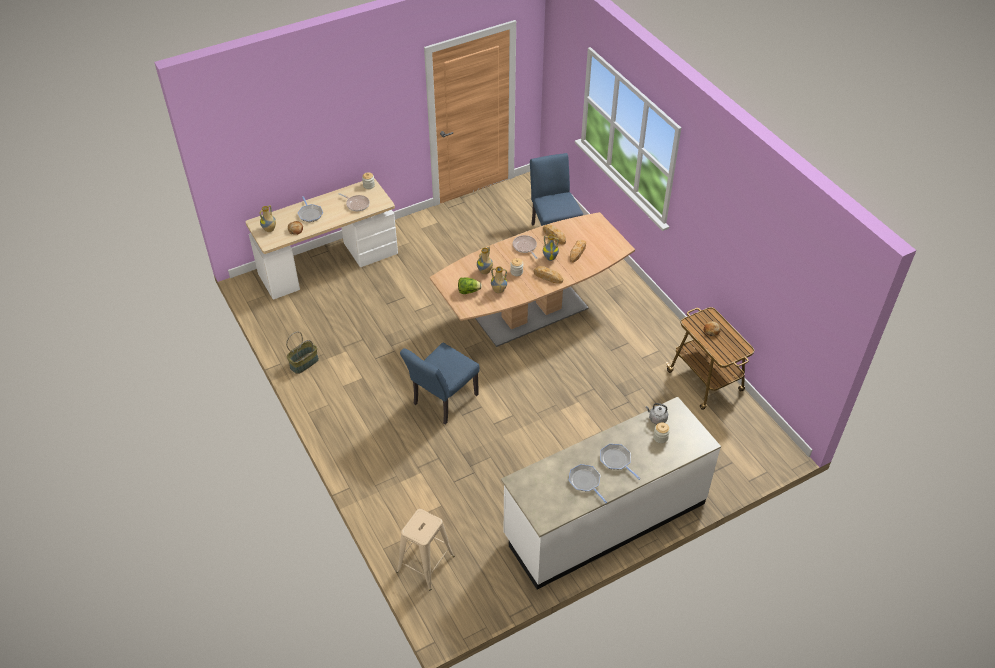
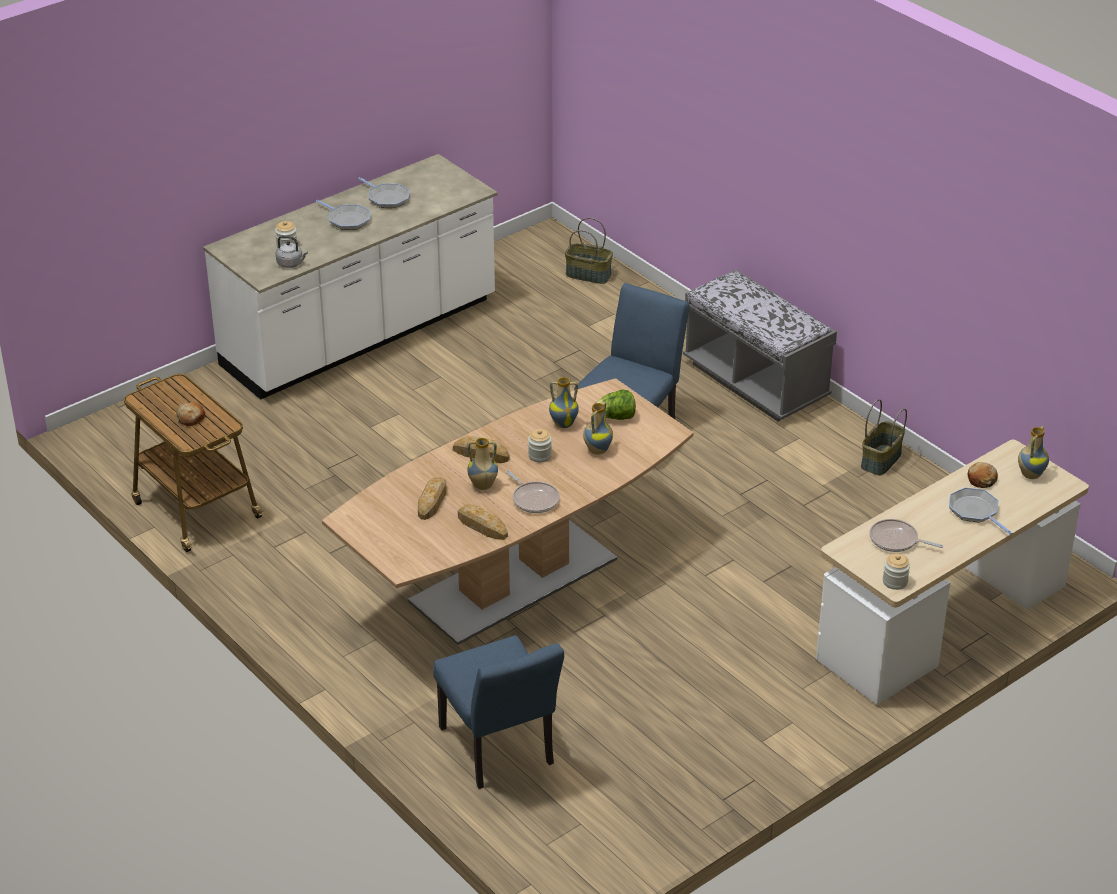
camera: 170 degrees right, 10 degrees down
beige stool [396,509,454,590] -> basket [565,218,613,284]
none -> grey bench [683,270,837,421]

